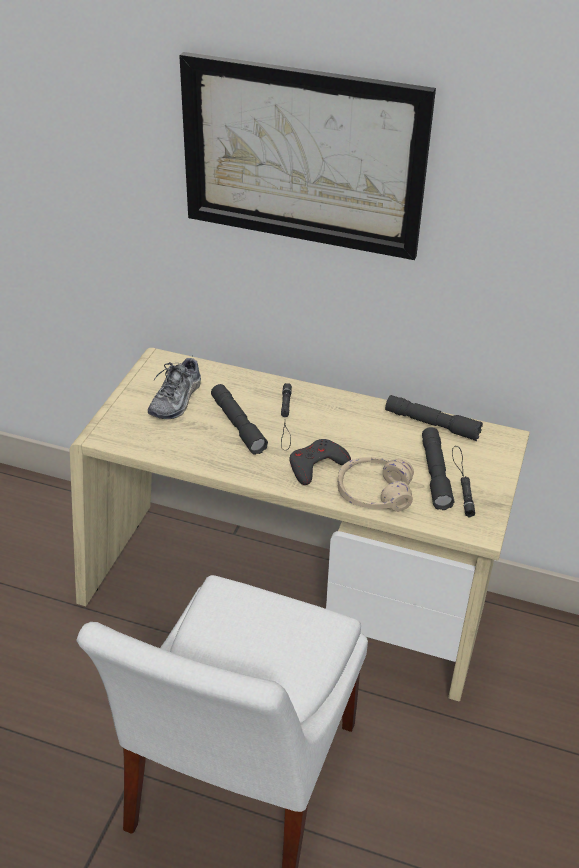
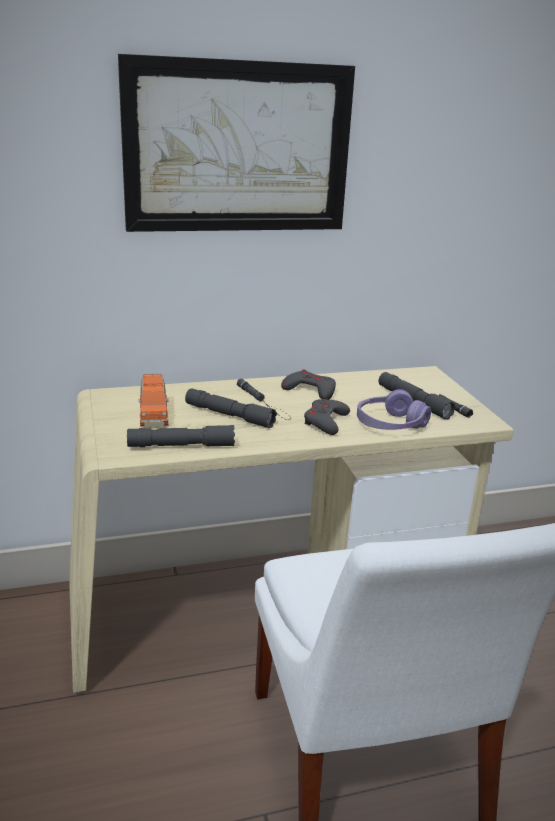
camera: 35 degrees left, 15 degrees down
shoe [148,357,201,419] -> orange toy car [138,374,168,426]
beige headphones [338,457,414,512] -> purple headphones [357,389,431,430]
grey flashlight [385,395,483,441] -> grey flashlight moved to [127,425,235,447]
none -> grey game controller [281,370,336,400]

